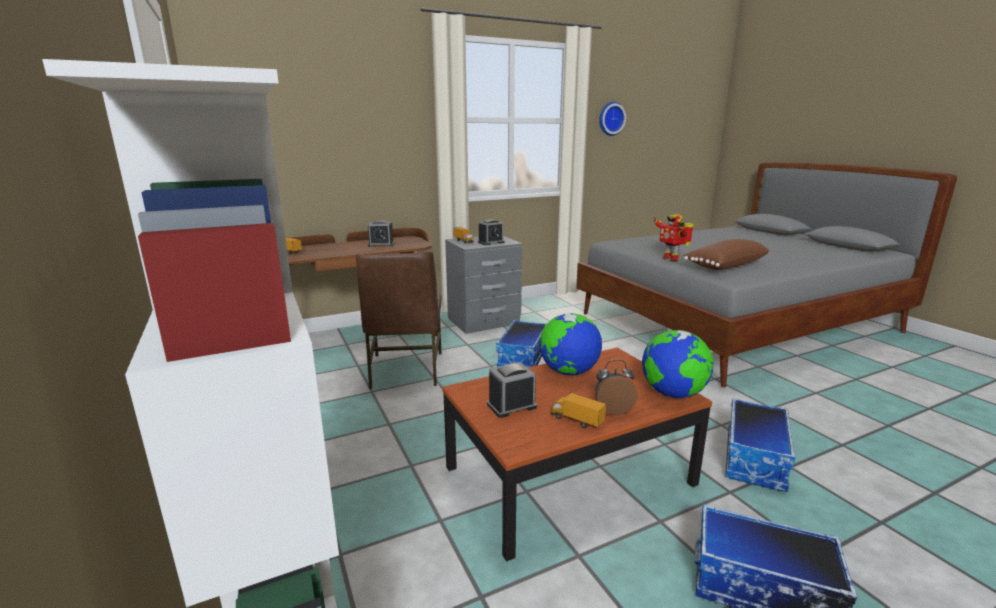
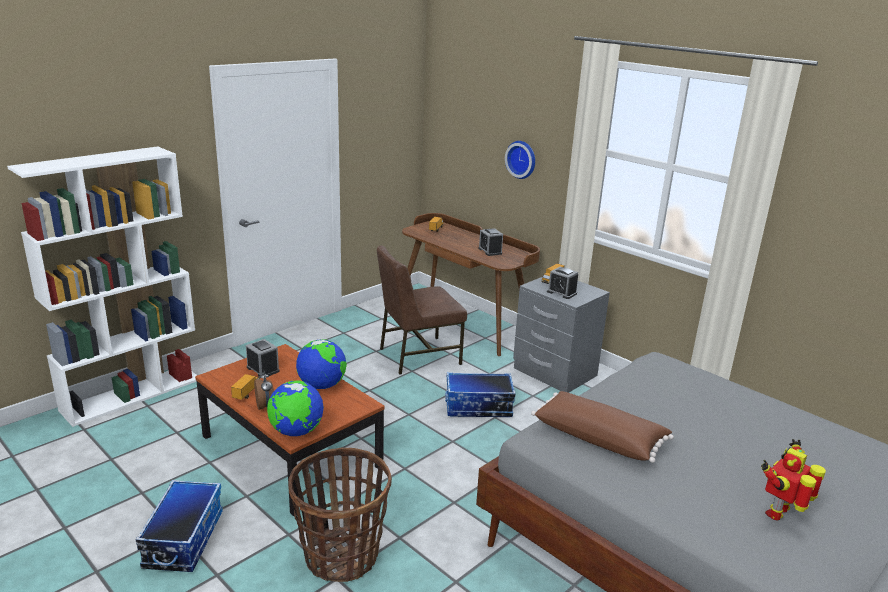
camera: 70 degrees right, 5 degrees up
wall clock [599,102,626,136] -> wall clock moved to [505,141,535,179]
toy robot [653,214,693,261] -> toy robot moved to [761,439,826,520]
storage box [725,399,795,492] -> basket [288,448,392,582]

